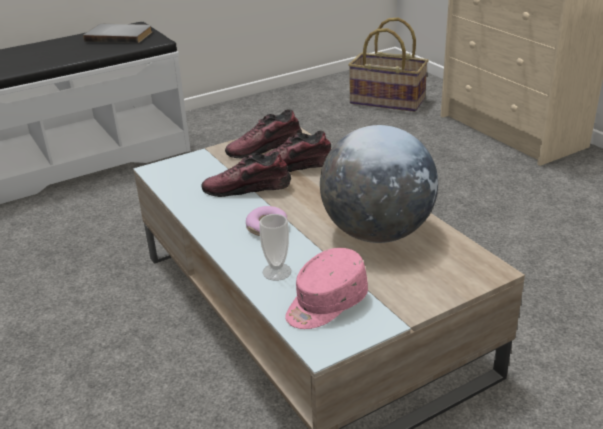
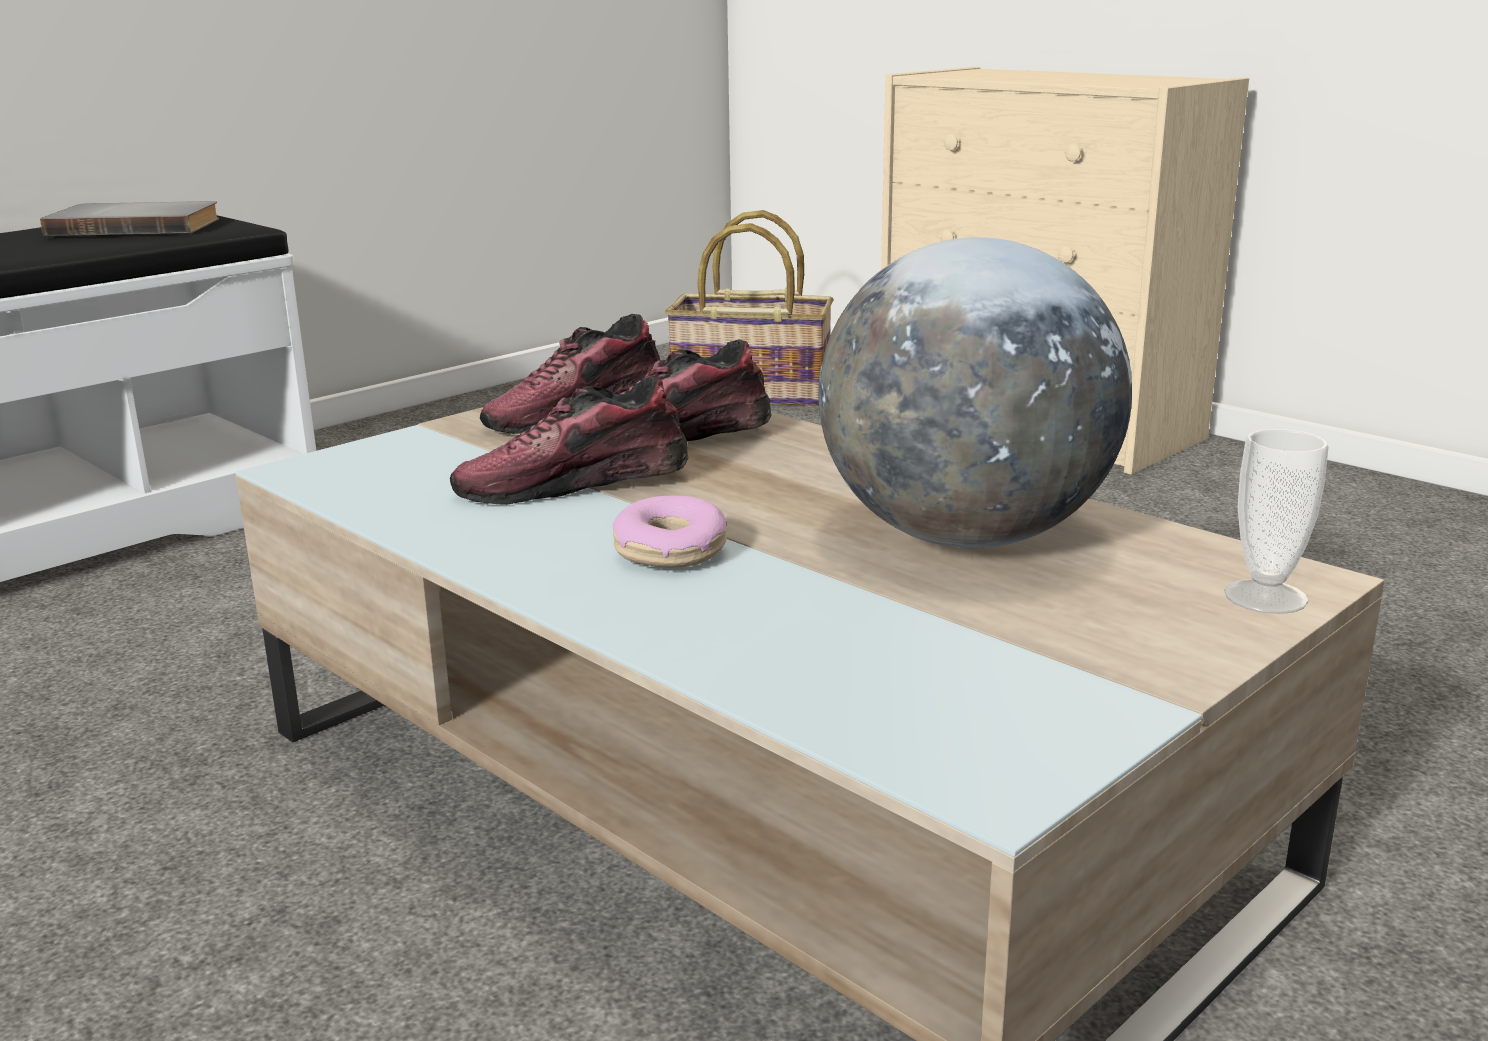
camera: 15 degrees left, 10 degrees down
cup [259,214,291,281] -> cup moved to [1224,429,1329,614]
pink cap [285,248,368,329] -> none

